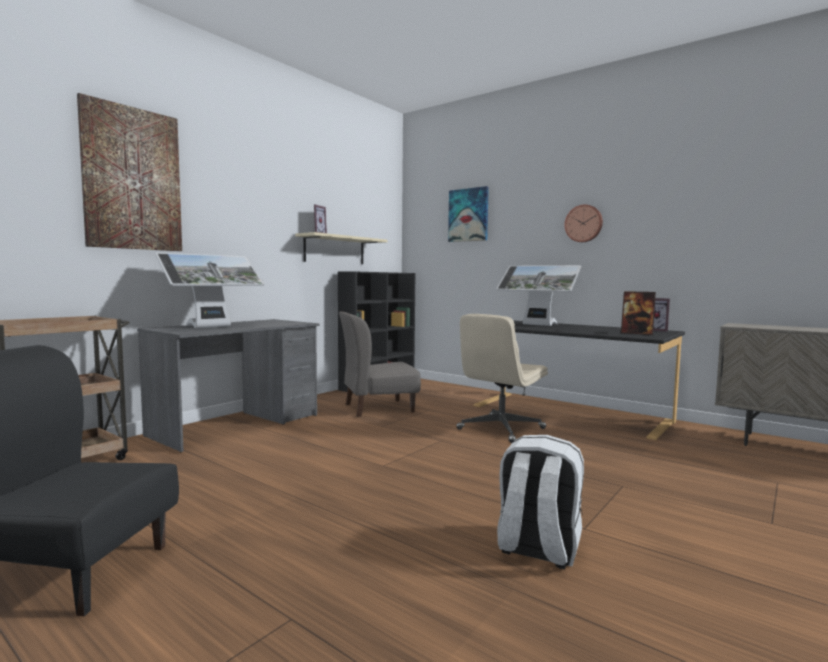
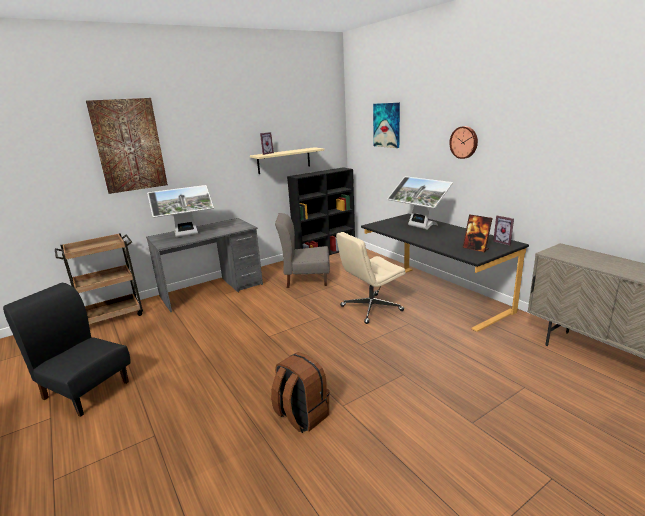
camera: 20 degrees right, 15 degrees up
white backpack [497,435,584,569] -> brown backpack [271,352,330,433]

